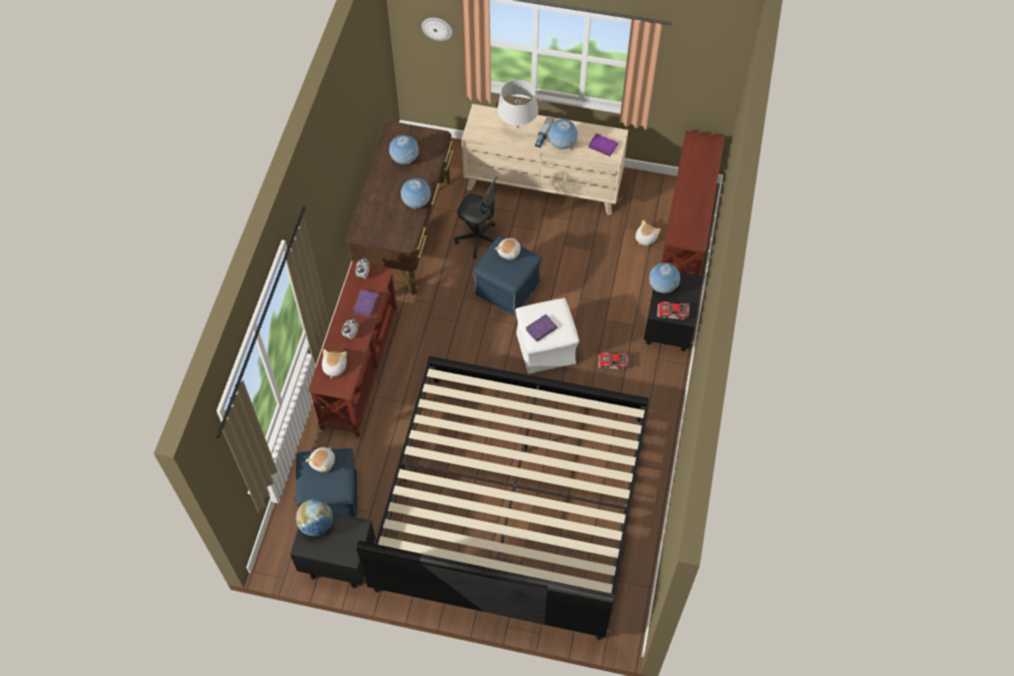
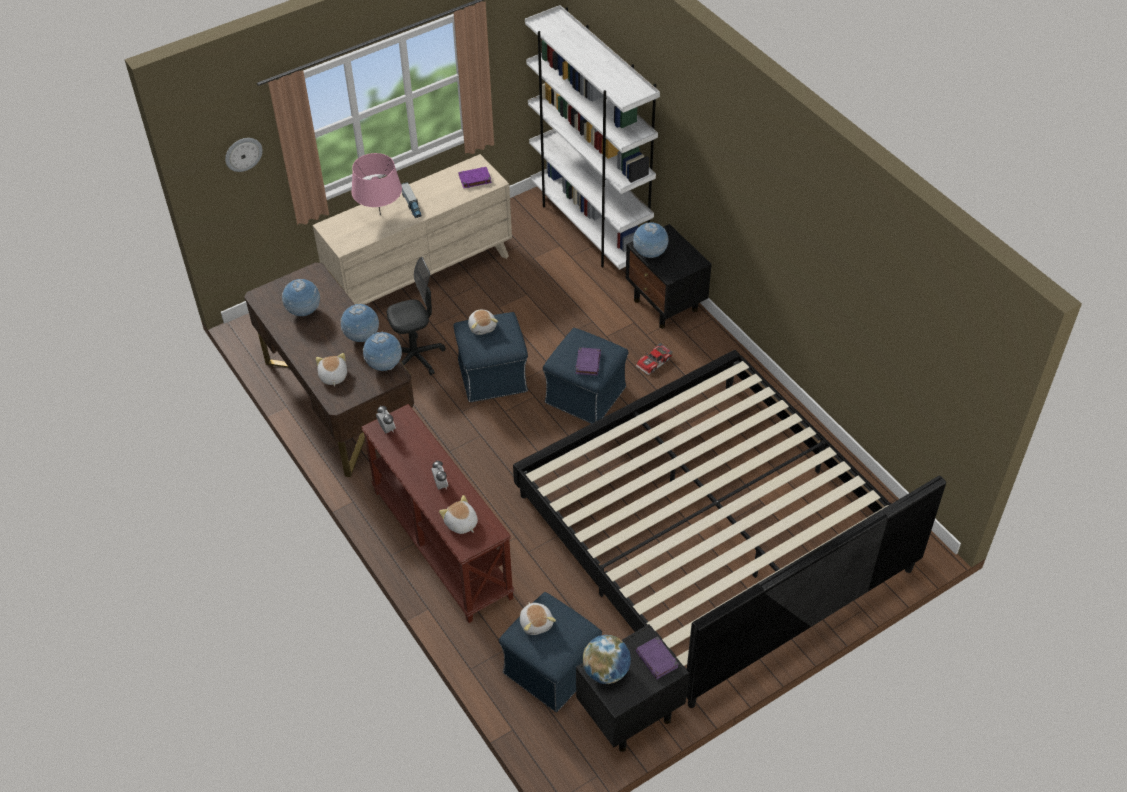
camera: 45 degrees left, 10 degrees down
purple book [352,290,379,317] -> purple book moved to [635,636,679,679]
grey table lamp [497,80,539,128] -> pink table lamp [351,153,402,216]
white ottoman [515,298,579,374] -> blue ottoman [543,328,628,424]
globe [548,120,578,150] -> globe moved to [363,331,402,371]
plush toy [635,220,661,246] -> plush toy moved to [316,353,347,387]
toy car [657,302,690,320] -> none
brown console table [661,131,725,275] -> white bookcase [525,5,660,270]

